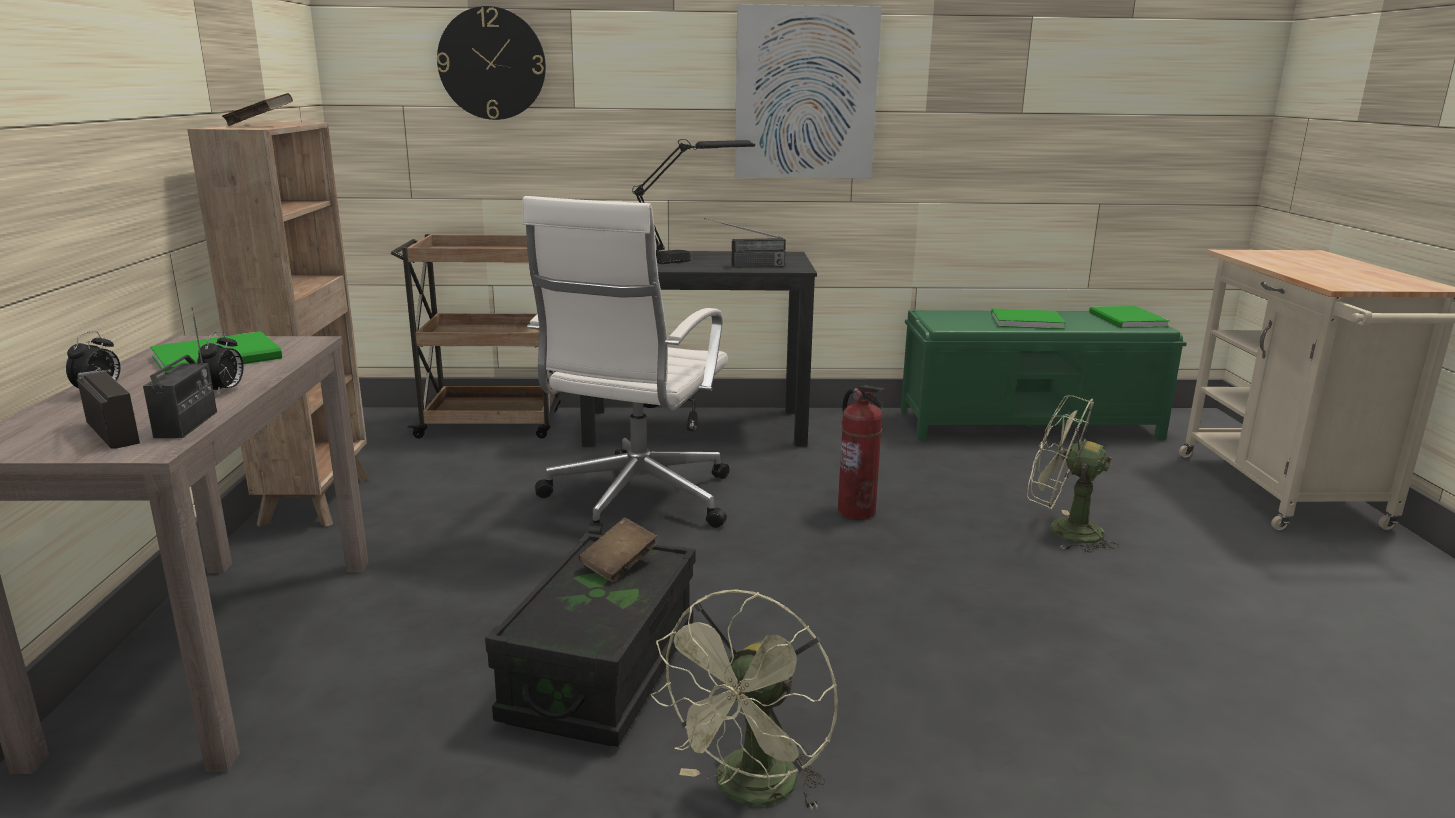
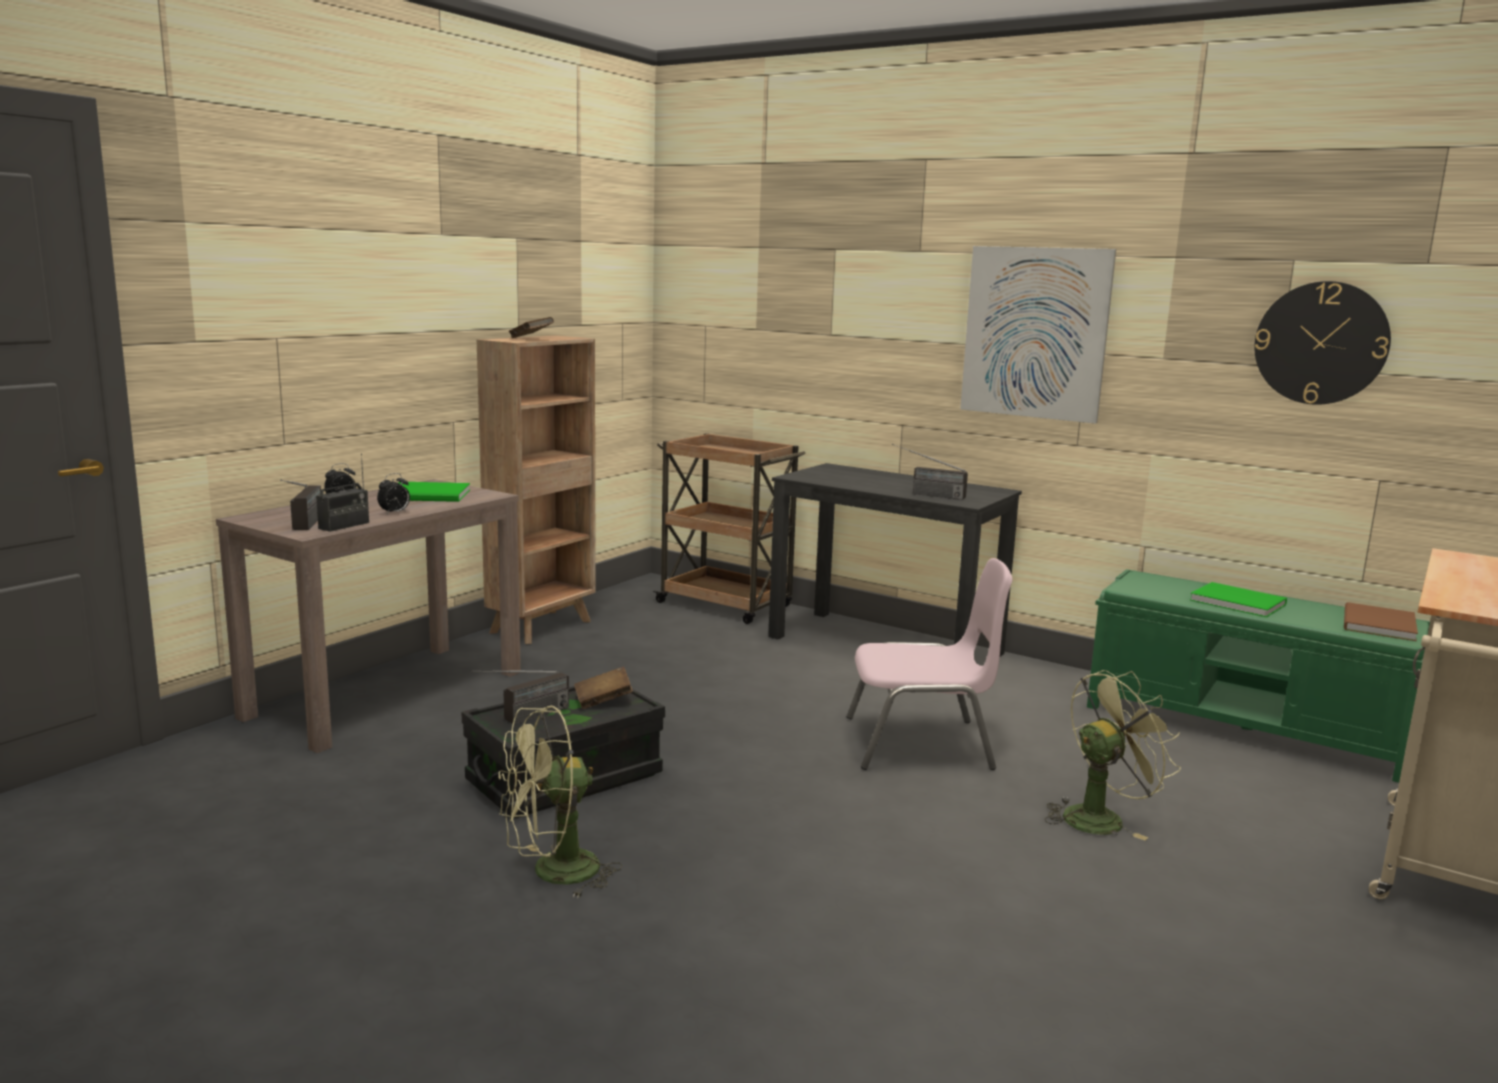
camera: 35 degrees right, 5 degrees down
wall clock [437,6,546,120] -> wall clock moved to [1254,281,1391,405]
white office chair [522,196,730,536] -> none
black table lamp [632,139,755,264] -> none
fire extinguisher [838,385,884,520] -> pink chair [847,558,1013,770]
green fan [1027,395,1119,553] -> green fan turned 90 degrees clockwise [1045,670,1181,840]
green book [1089,306,1169,328] -> brown book [1344,602,1418,641]
none -> radio [470,670,569,724]

